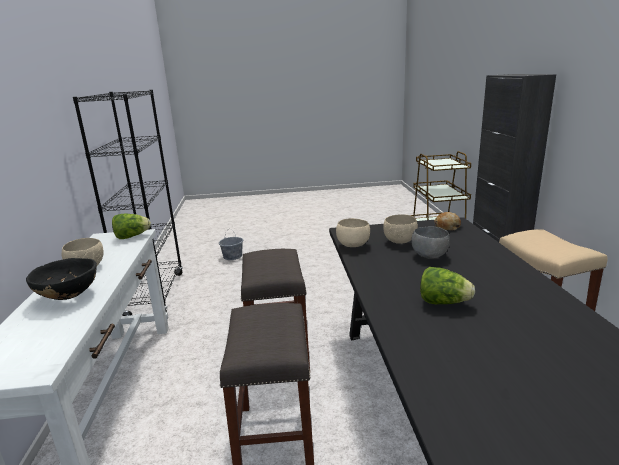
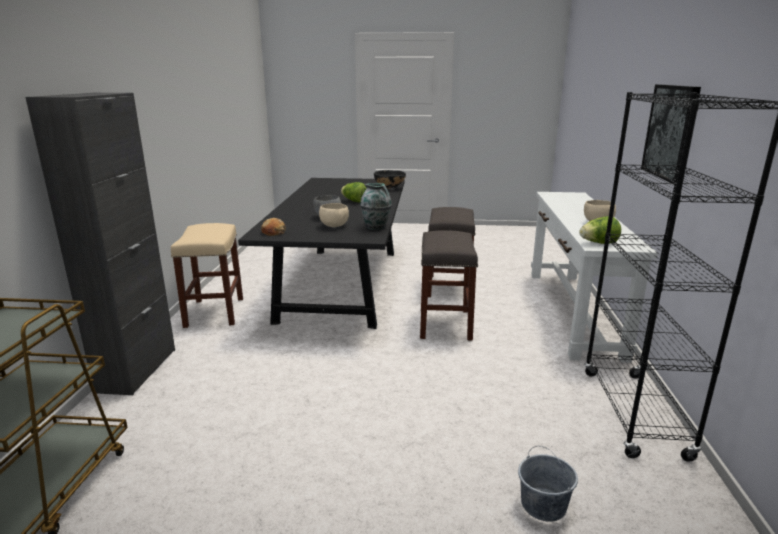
camera: 170 degrees left, 0 degrees up
black bowl [26,258,97,300] -> black bowl moved to [374,170,406,189]
beige bowl [336,218,370,247] -> vase [360,183,392,230]
none -> picture [641,84,701,183]

